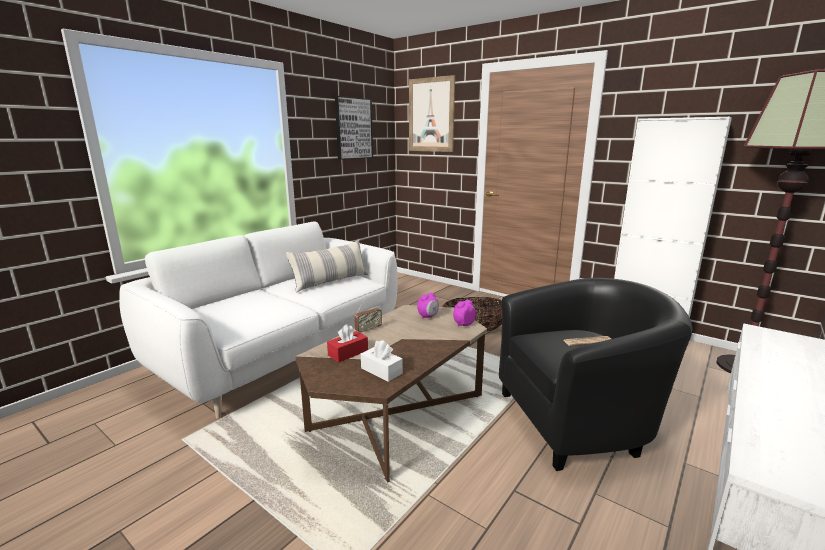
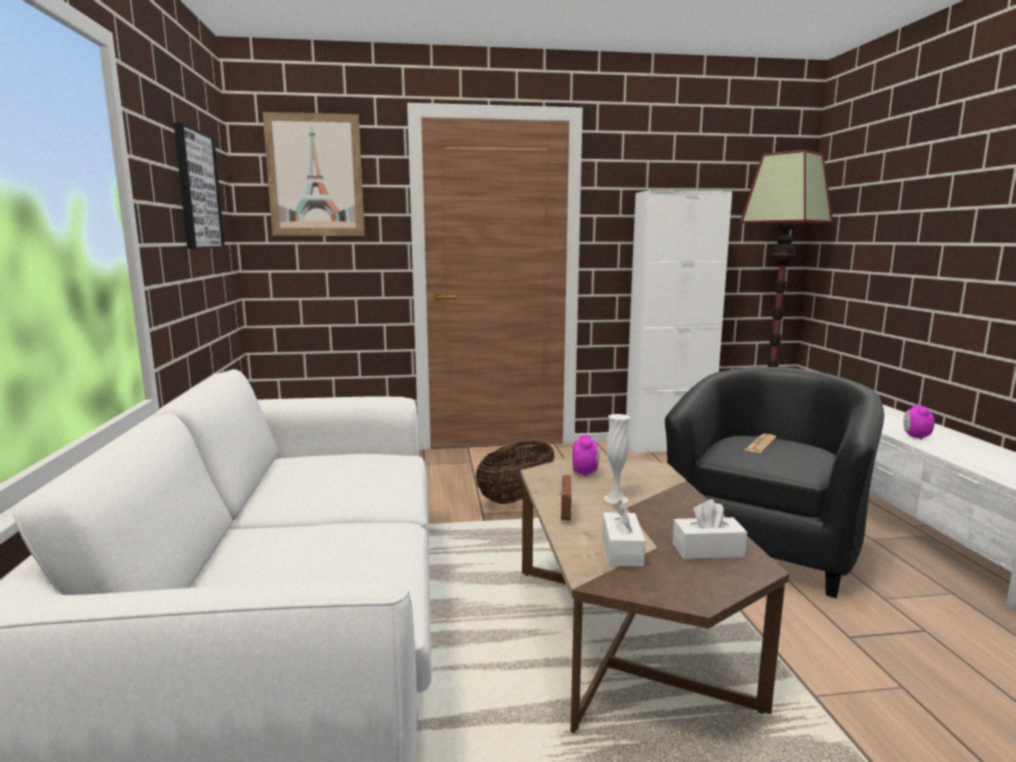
camera: 45 degrees left, 5 degrees down
pillow [285,240,368,293] -> none
red tissue box [327,324,368,363] -> white tissue box [602,500,645,567]
alarm clock [453,300,476,326] -> alarm clock moved to [903,405,934,440]
none -> white vase [603,414,630,504]

